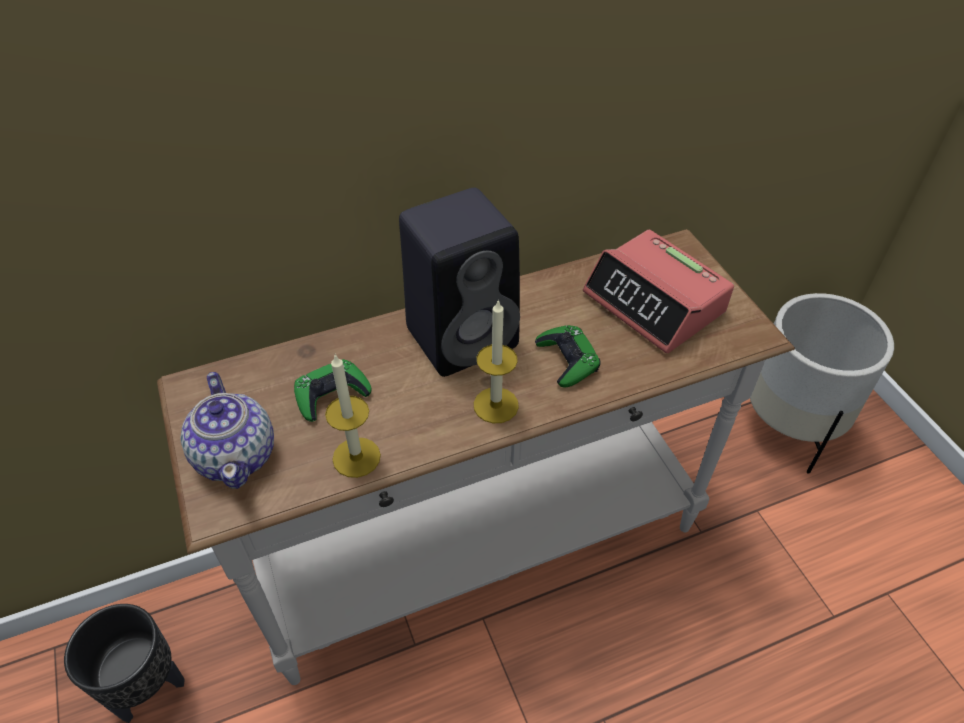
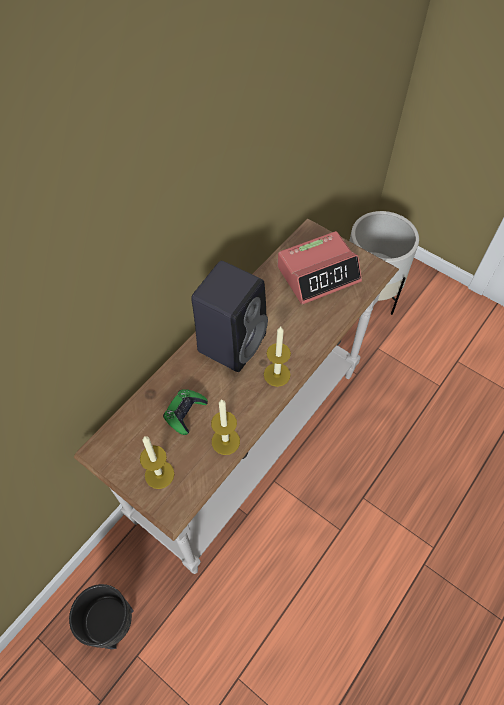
camera: 30 degrees left, 10 degrees up
teapot [180,372,274,489] -> candle [140,436,174,489]
green game controller [535,325,601,388] -> none
alarm clock [583,230,734,354] -> alarm clock turned 45 degrees counterclockwise [277,231,362,305]

